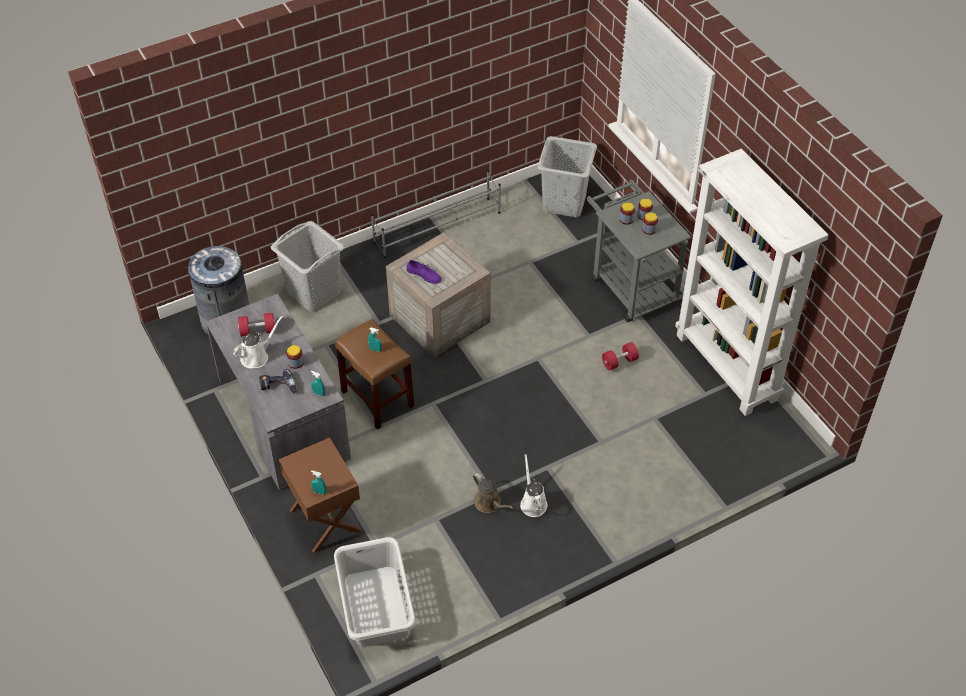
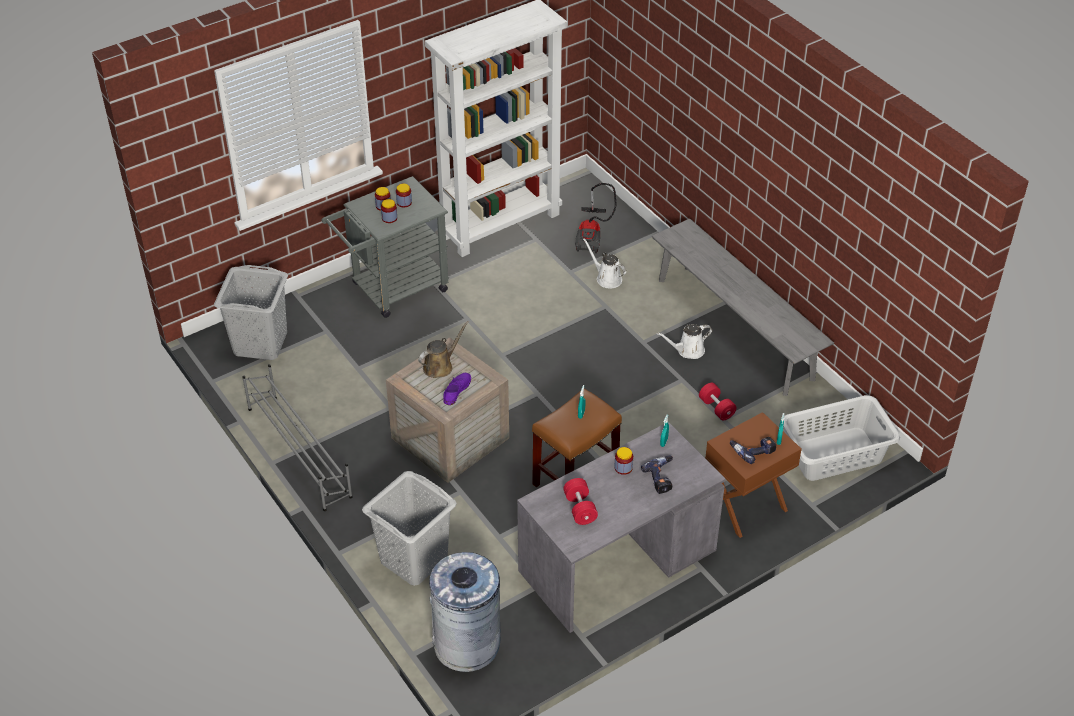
camera: 95 degrees left, 5 degrees down
white watering can [233,316,283,368] -> white watering can moved to [583,238,626,288]
brown watering can [473,473,513,513] -> brown watering can moved to [418,321,469,378]
red dumbbell [602,342,639,370] -> red dumbbell moved to [699,383,737,420]
none -> vacuum cleaner [575,183,617,253]
none -> grey bench [652,219,834,396]
none -> power drill [730,437,776,464]

